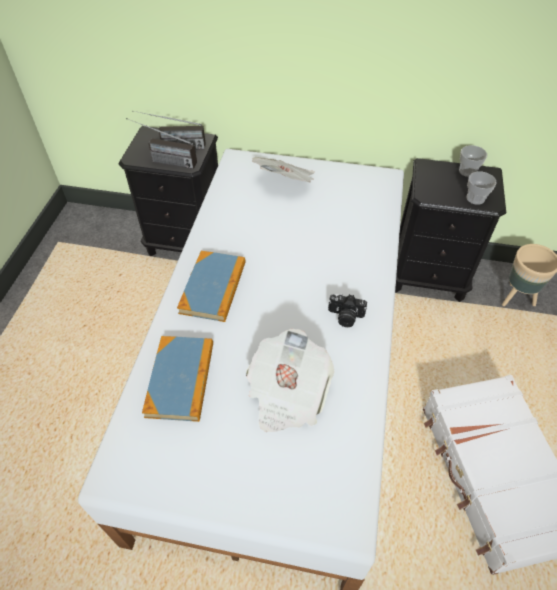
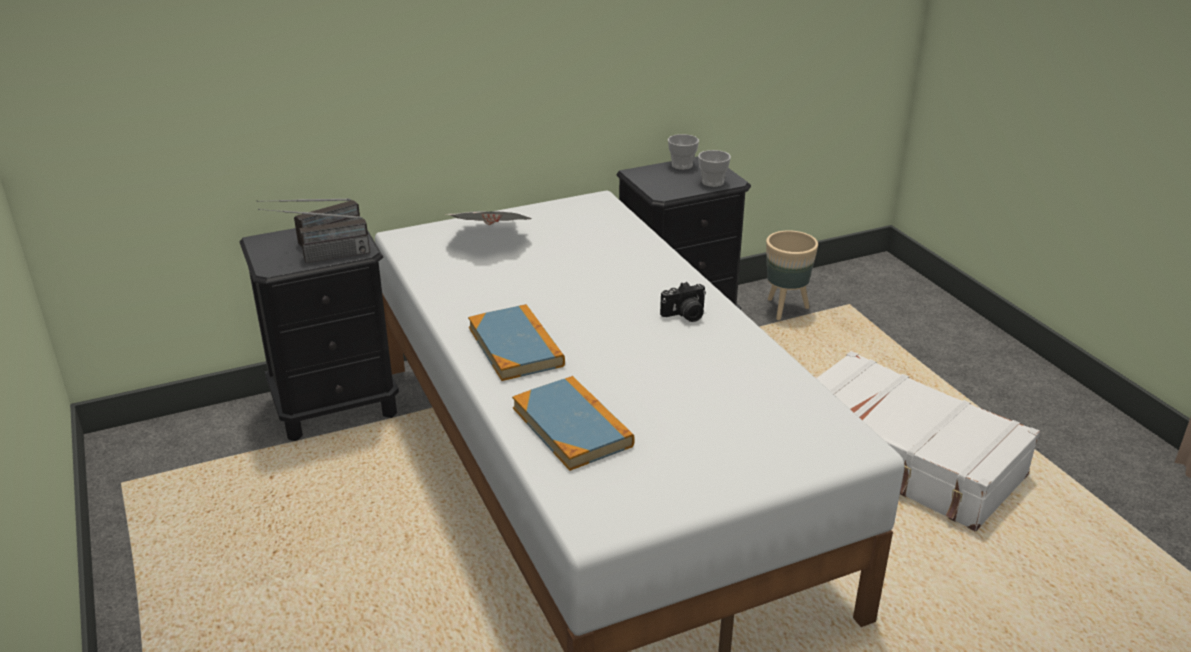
camera: 35 degrees left, 20 degrees down
newspaper [246,329,334,432] -> none

